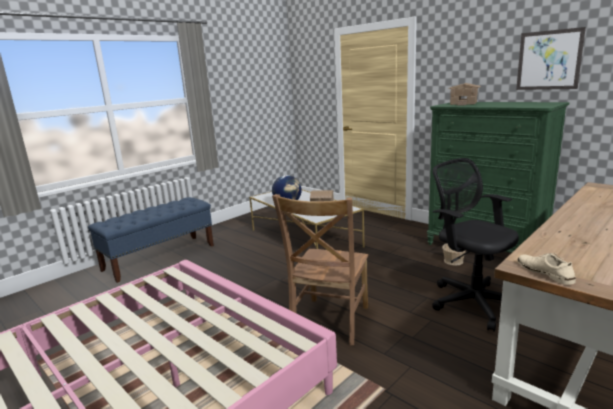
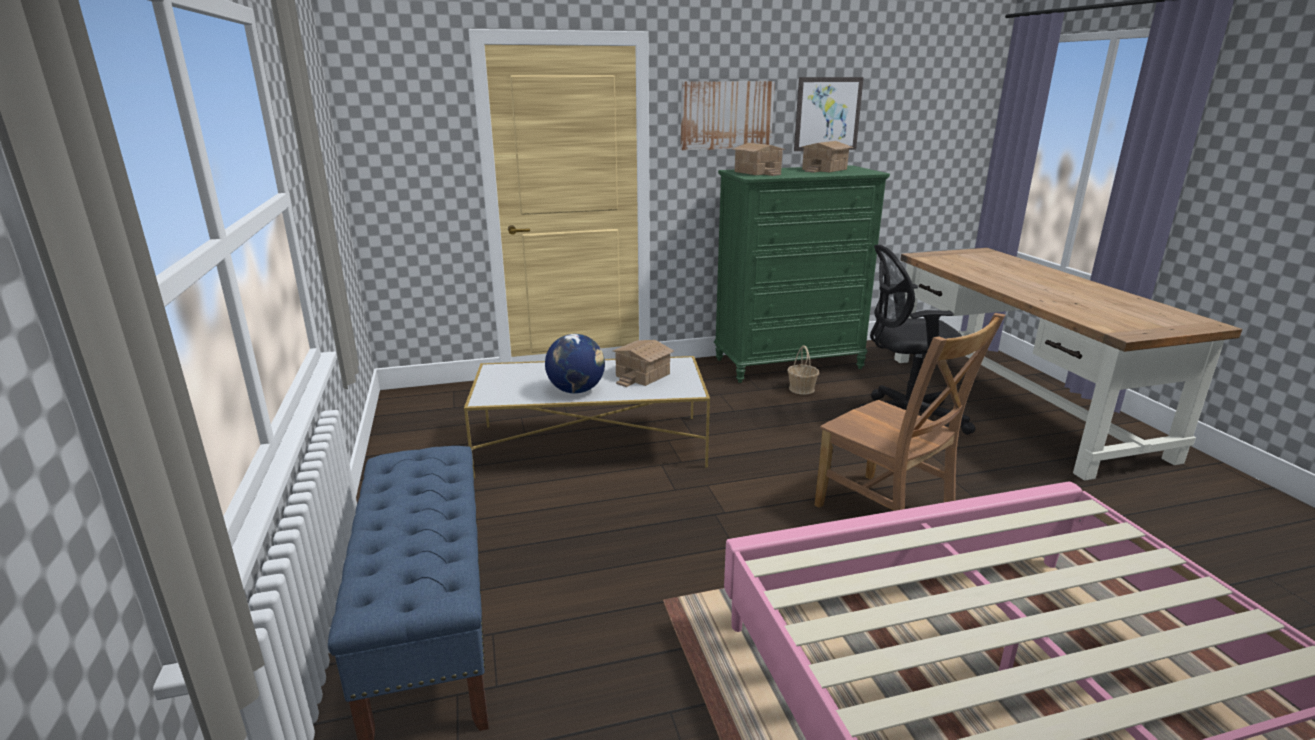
camera: 60 degrees left, 5 degrees up
beige shoe [518,253,576,285] -> none
none -> picture [681,81,775,150]
none -> toy house [802,141,853,173]

